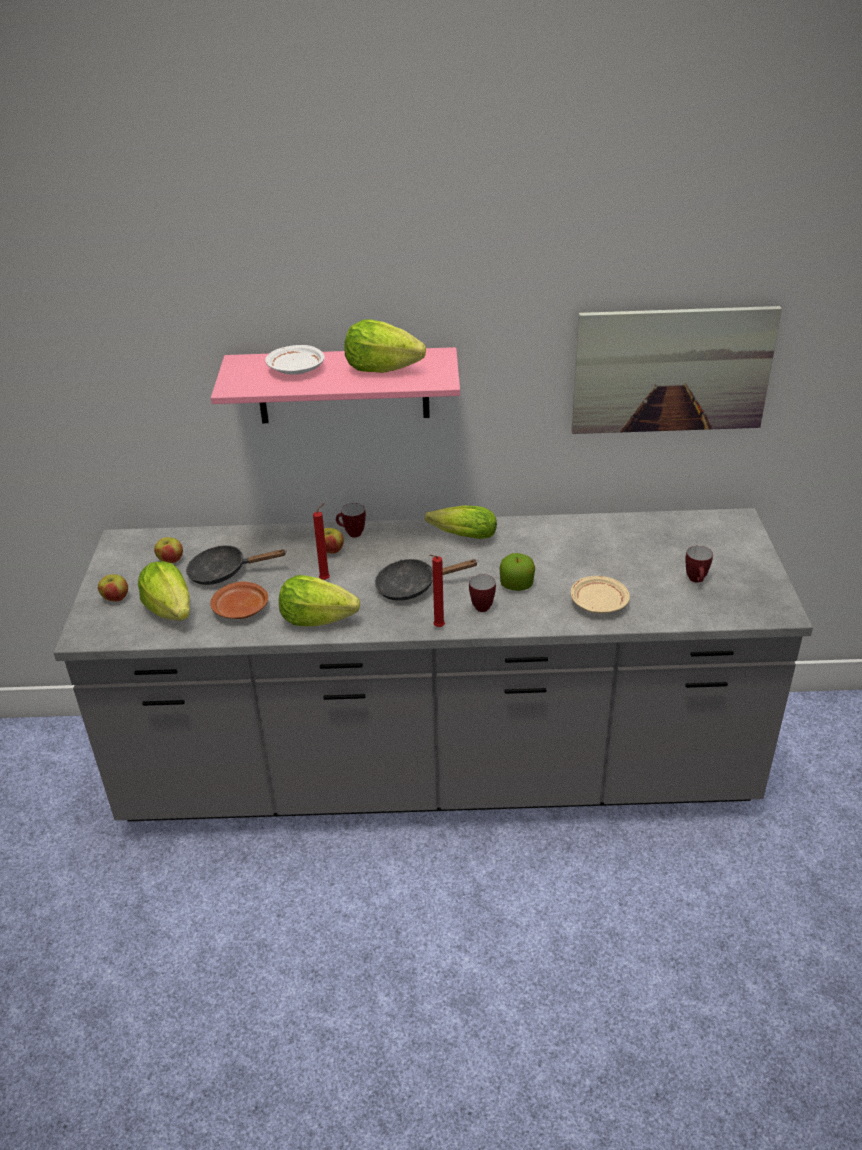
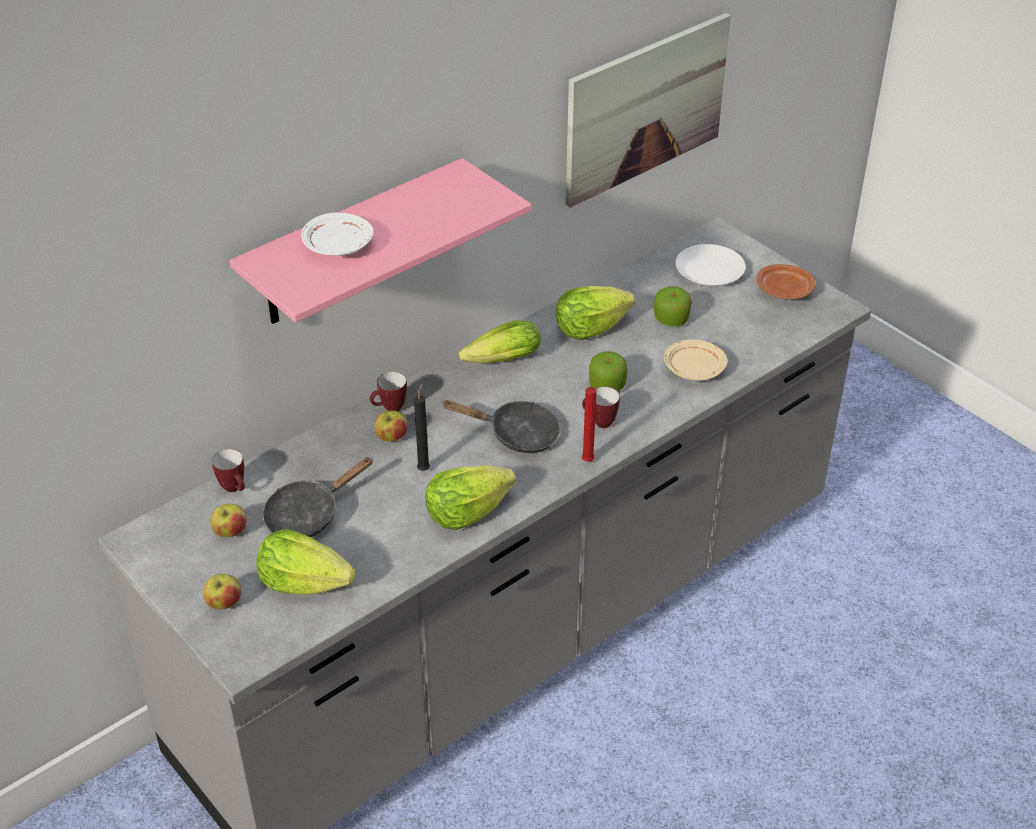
camera: 40 degrees left, 5 degrees up
brown plate [210,582,268,619] -> brown plate moved to [757,264,815,299]
red candle [313,503,330,580] -> black candle [414,384,430,471]
lettuce [344,319,426,373] -> lettuce moved to [556,286,635,340]
black frying pan [375,559,479,601] -> black frying pan turned 120 degrees counterclockwise [442,400,560,453]
mug [685,546,713,583] -> mug moved to [212,449,245,492]
none -> apple [654,286,692,327]
none -> white plate [676,244,745,287]

